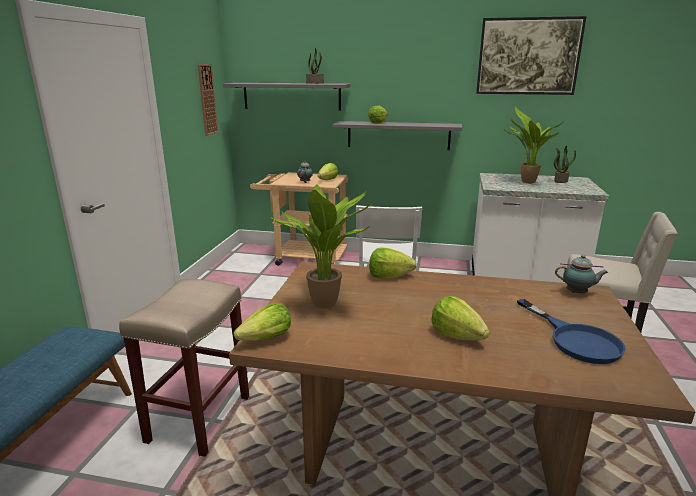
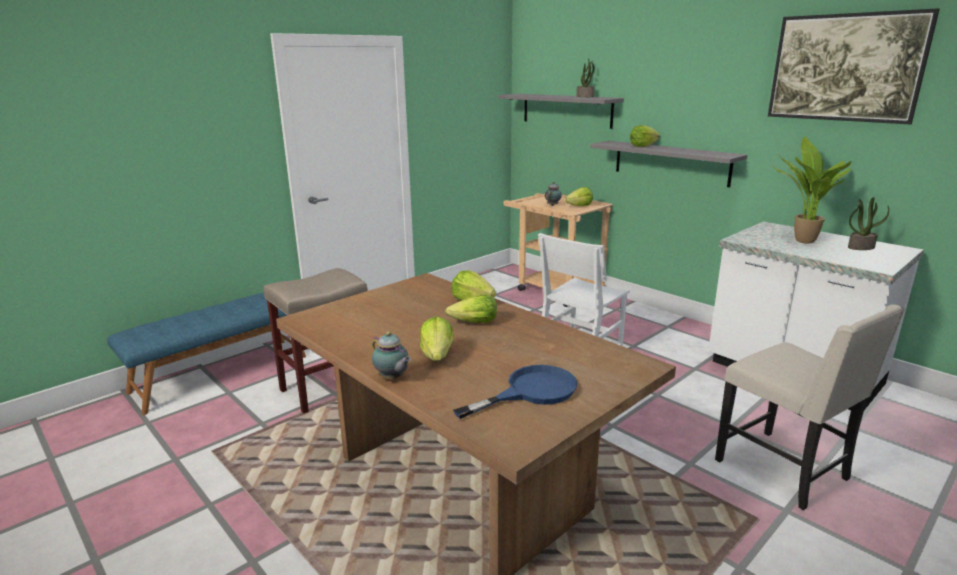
camera: 35 degrees right, 0 degrees up
wall clock [198,64,218,136] -> none
lettuce [233,303,291,341] -> lettuce moved to [445,295,497,323]
potted plant [270,184,373,309] -> none
blue frying pan [517,299,626,364] -> blue frying pan turned 135 degrees counterclockwise [453,365,577,419]
teapot [555,255,608,294] -> teapot moved to [372,331,411,379]

